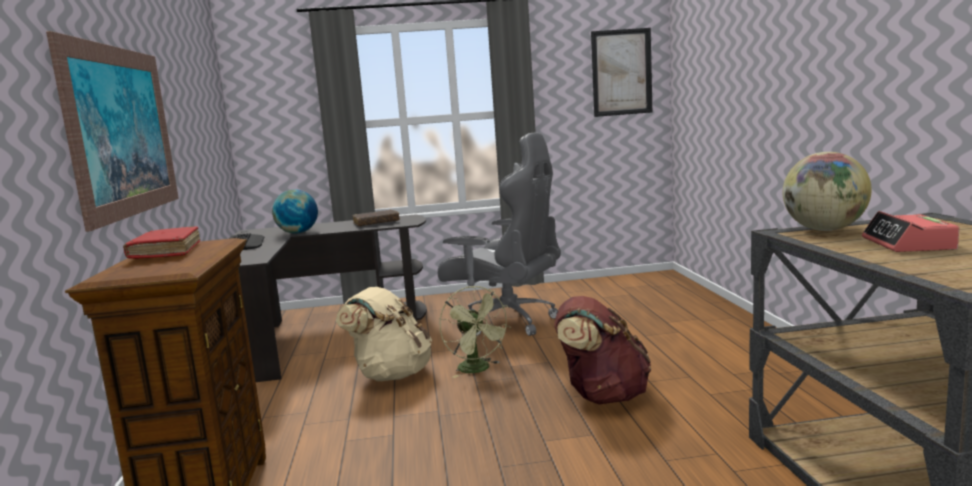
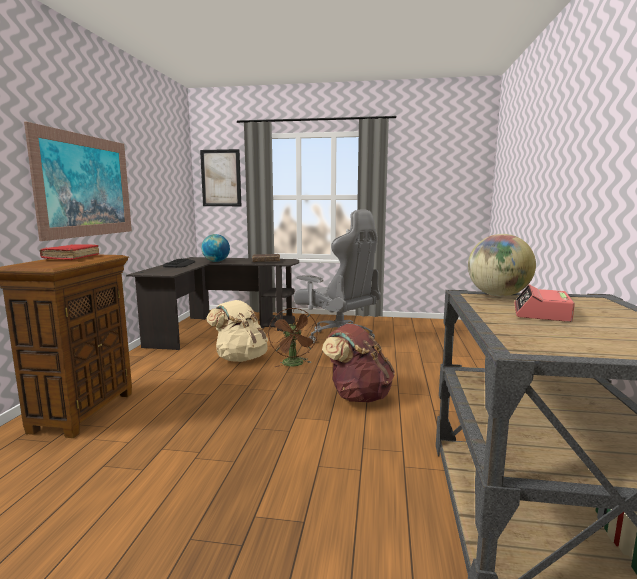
camera: 15 degrees right, 0 degrees up
green fan [440,286,511,378] -> brown fan [268,308,318,367]
picture [591,28,652,117] -> picture moved to [200,149,241,206]

